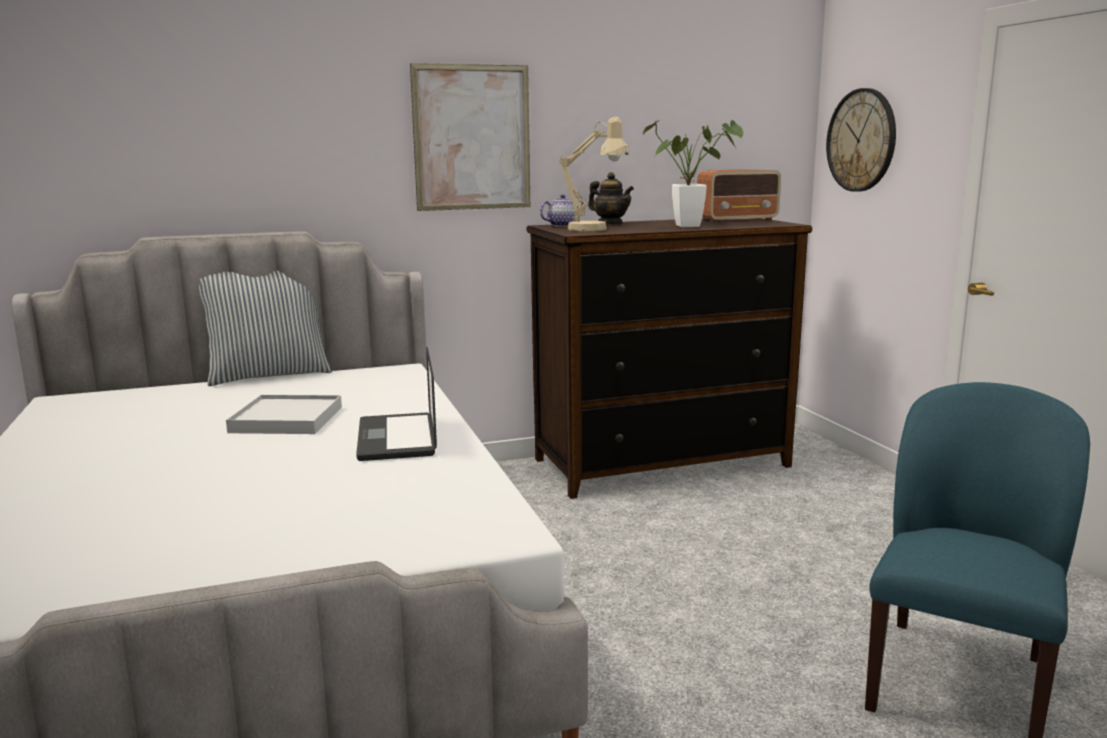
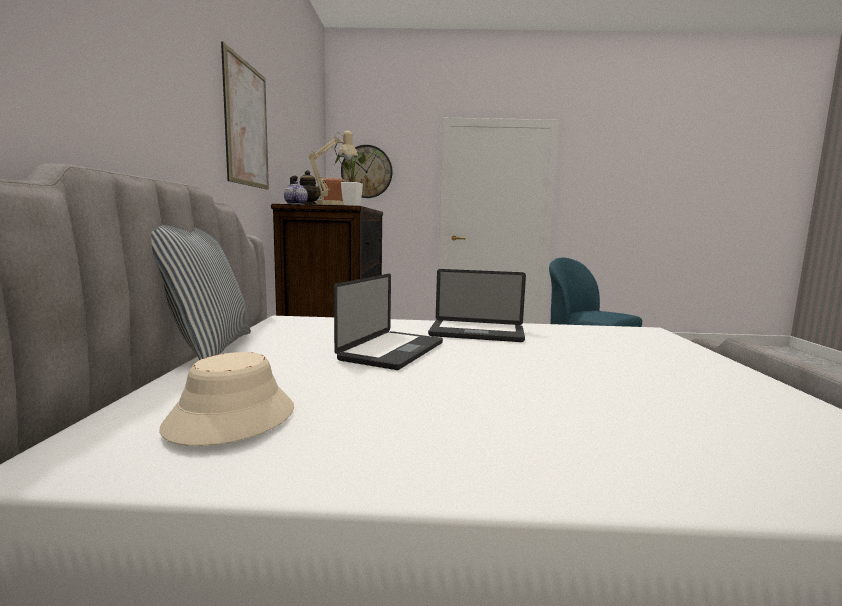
camera: 70 degrees left, 5 degrees down
white tray [226,395,342,434] -> laptop [334,274,443,370]
none -> beige hat [159,352,294,446]

